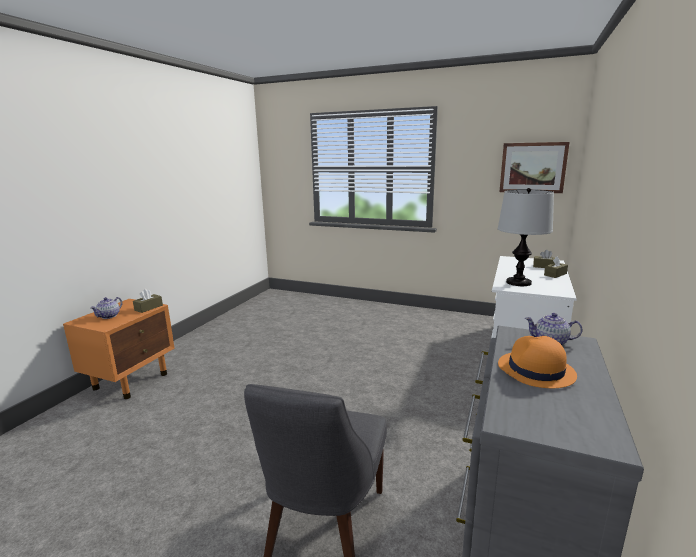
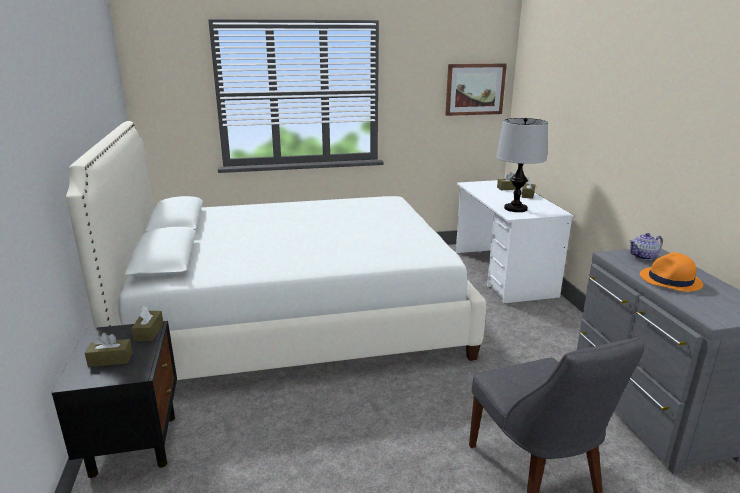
camera: 35 degrees left, 5 degrees up
orange nightstand [63,299,174,399] -> black nightstand [52,321,177,478]
teapot [90,297,122,319] -> brown tissue box [85,333,132,367]
none -> white bed [66,121,486,380]

